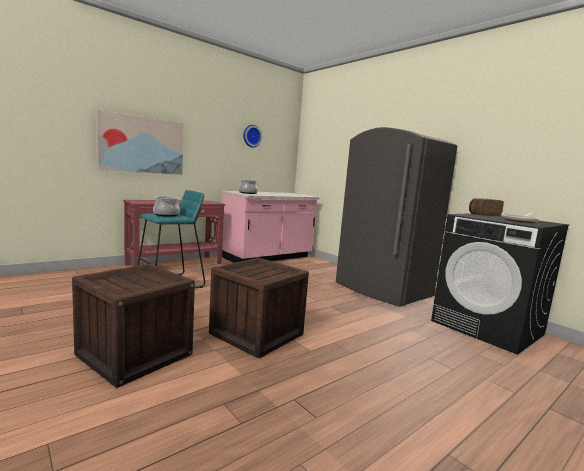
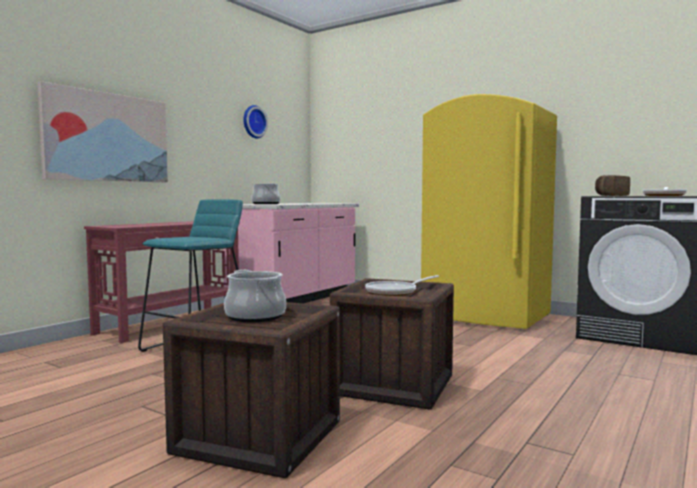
camera: 15 degrees left, 5 degrees down
cooking pot [153,196,180,217] -> cooking pot moved to [224,270,286,322]
grey fridge [336,127,457,307] -> yellow fridge [421,94,557,329]
none -> frying pan [365,275,439,296]

